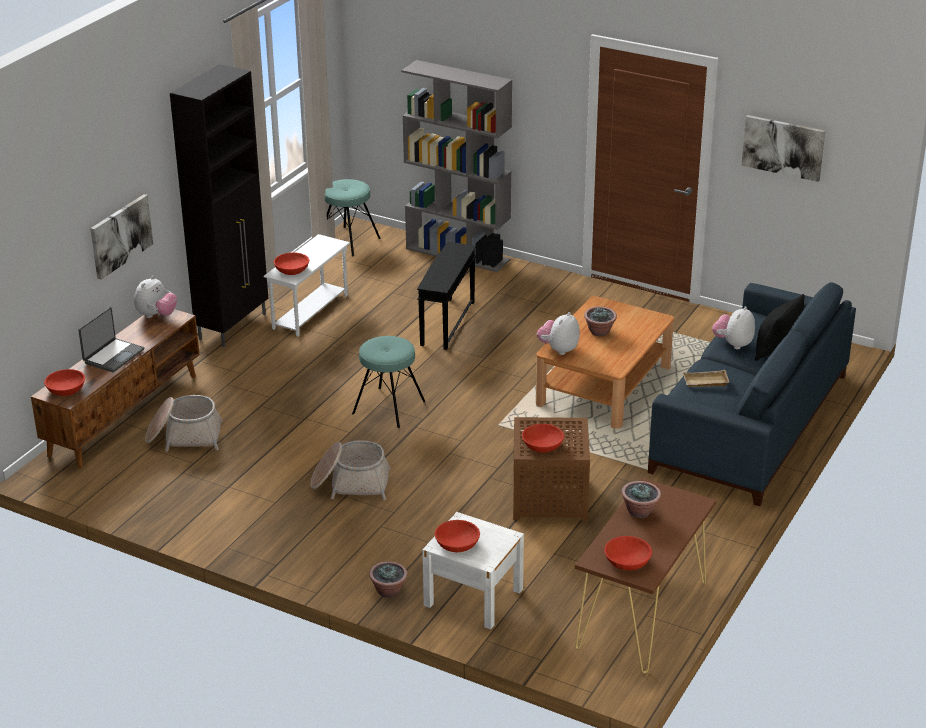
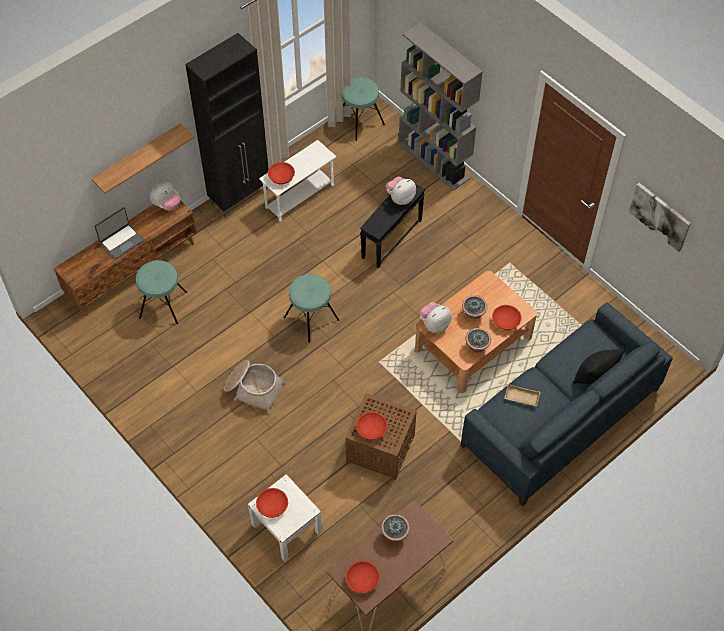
camera: 20 degrees right, 25 degrees up
red bowl [44,369,85,396] -> red bowl moved to [492,305,521,330]
picture [90,194,153,280] -> shelf [91,123,194,194]
basket [145,395,223,452] -> turquoise stool [136,260,187,324]
potted plant [369,561,407,598] -> potted plant moved to [466,328,491,353]
plush toy [712,306,755,349] -> plush toy moved to [385,177,416,205]

